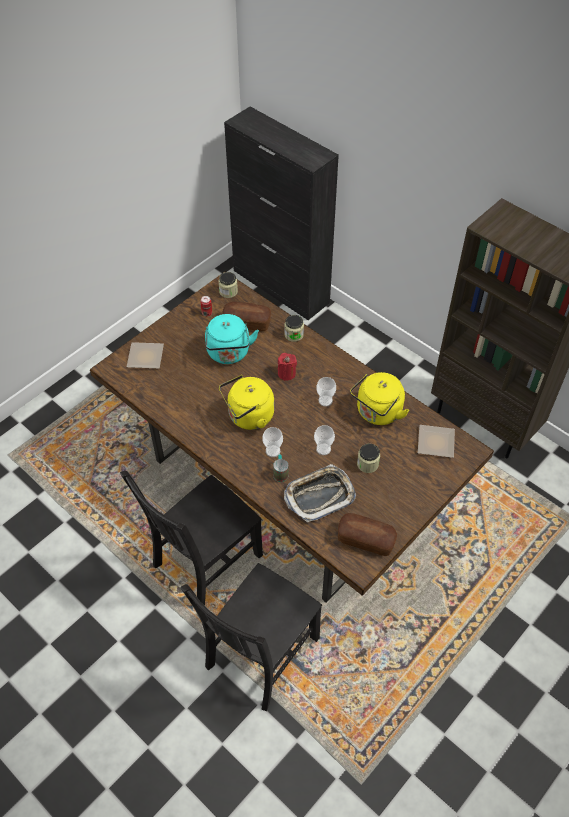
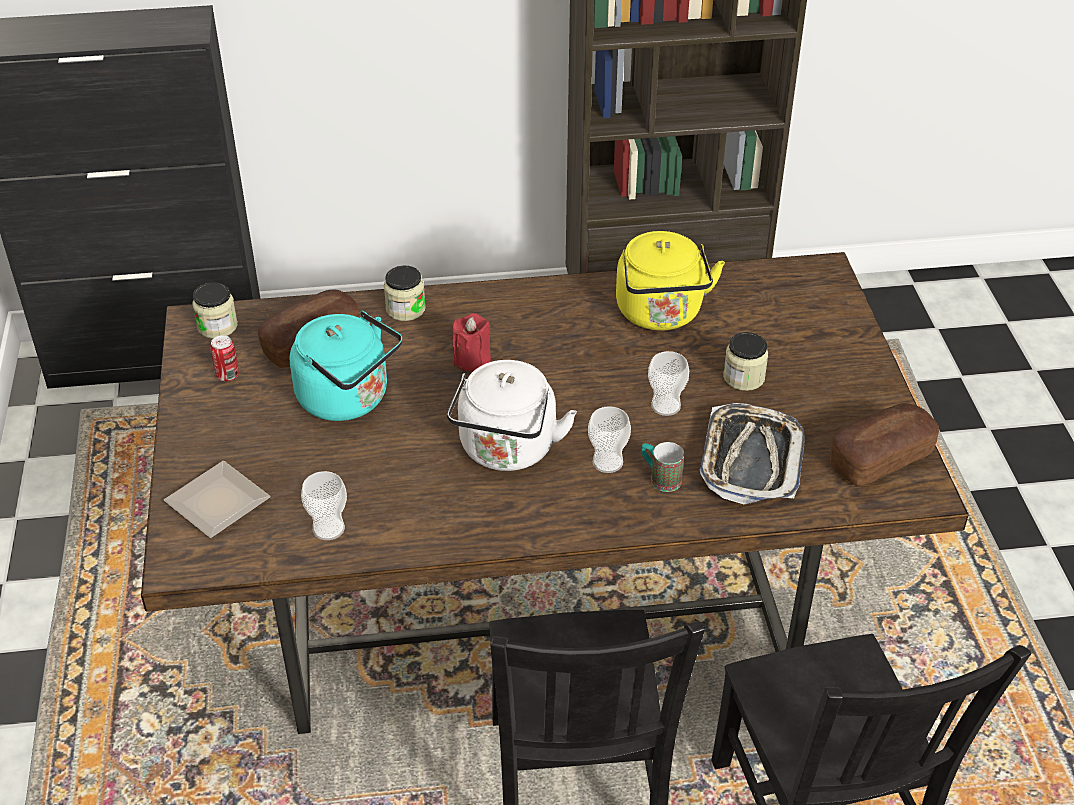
camera: 50 degrees left, 10 degrees down
yellow kettle [219,375,274,430] -> white kettle [447,360,577,471]
cup [317,377,336,407] -> cup moved to [301,471,347,540]
plate [418,425,455,458] -> none

